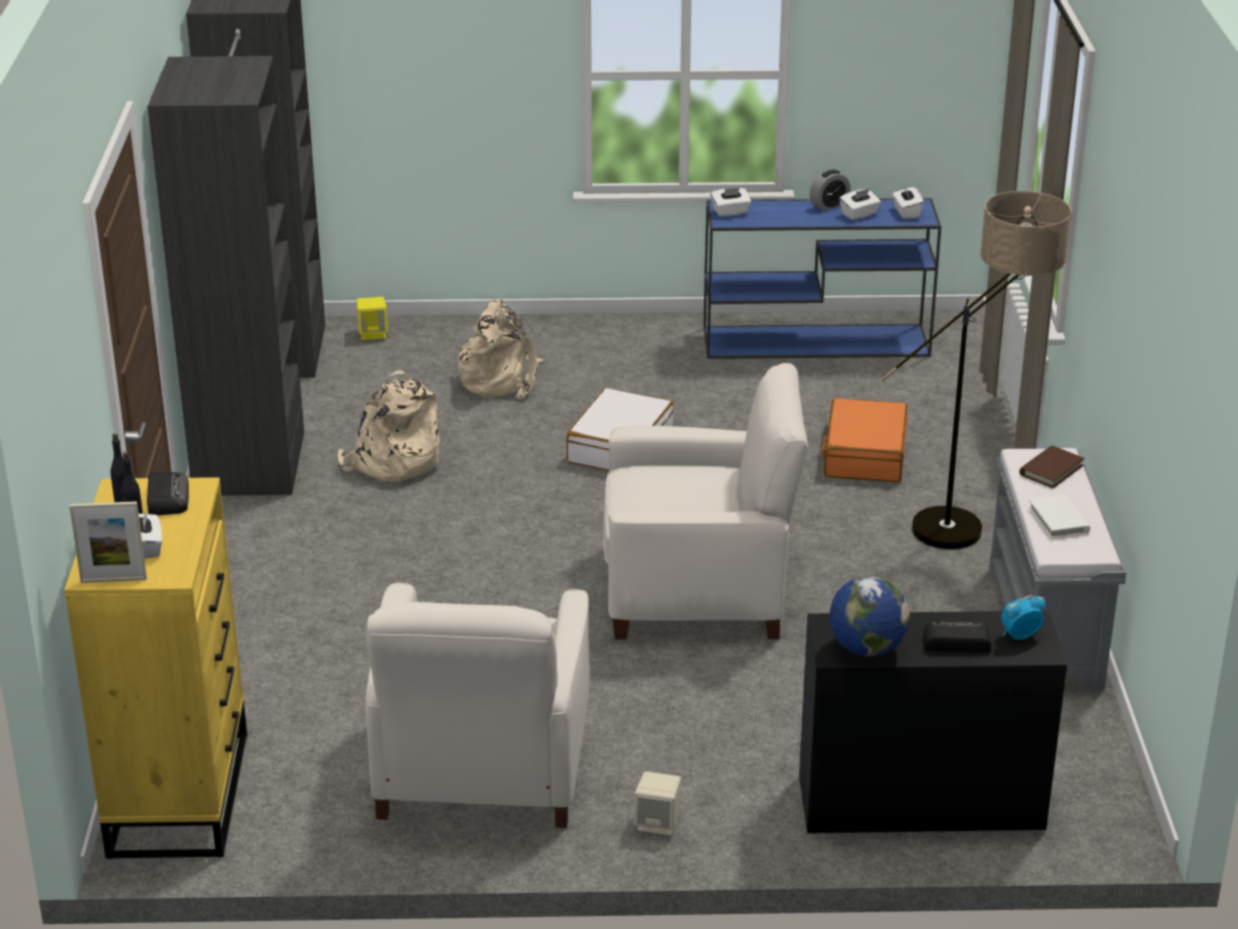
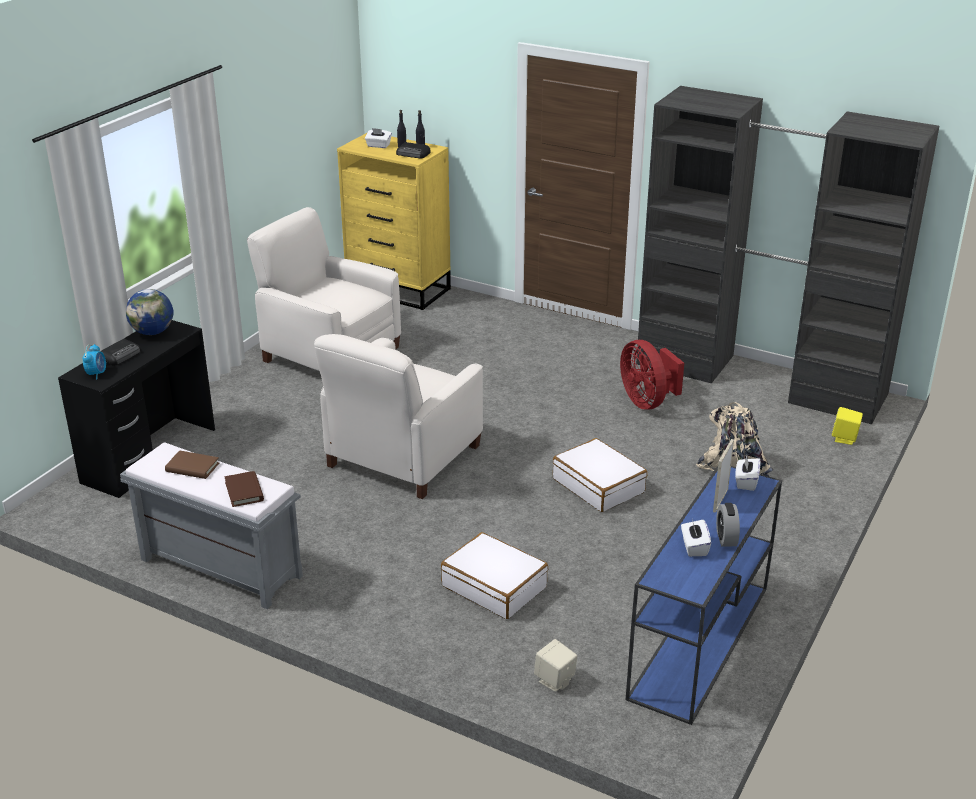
camera: 120 degrees right, 0 degrees up
picture frame [69,501,147,583] -> picture frame moved to [713,439,734,513]
beige backpack [338,370,440,483] -> red fan [620,340,684,410]
beige speaker [634,771,681,836] -> beige speaker moved to [534,639,577,692]
orange suitcase [822,398,908,482] -> white suitcase [441,532,548,619]
floor lamp [881,191,1072,549] -> none
white tissue box [893,183,924,219] -> none
white book [1028,495,1090,539] -> brown book [165,450,219,479]

